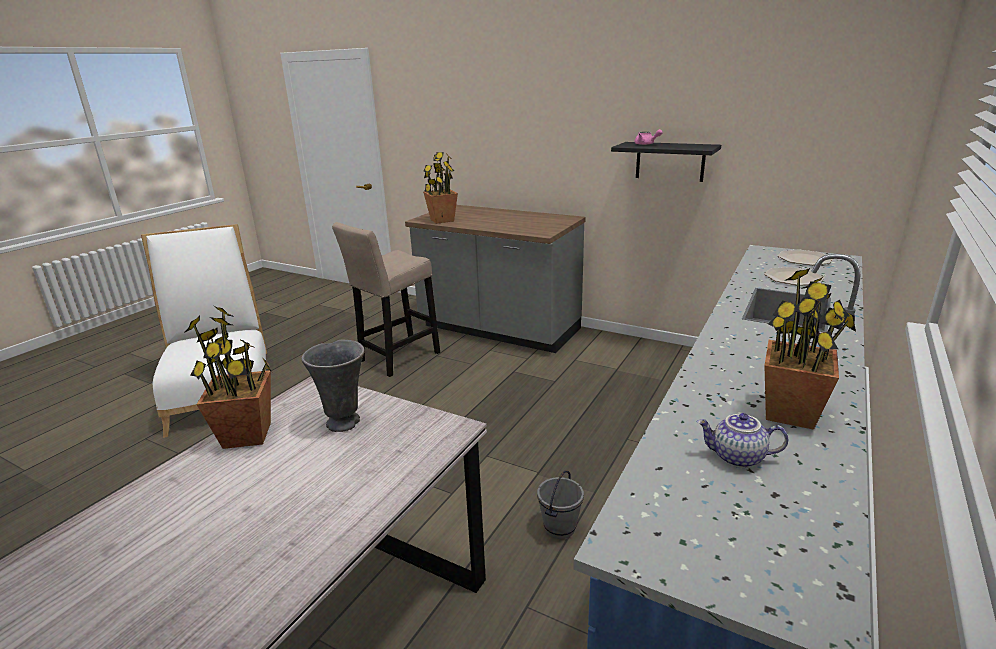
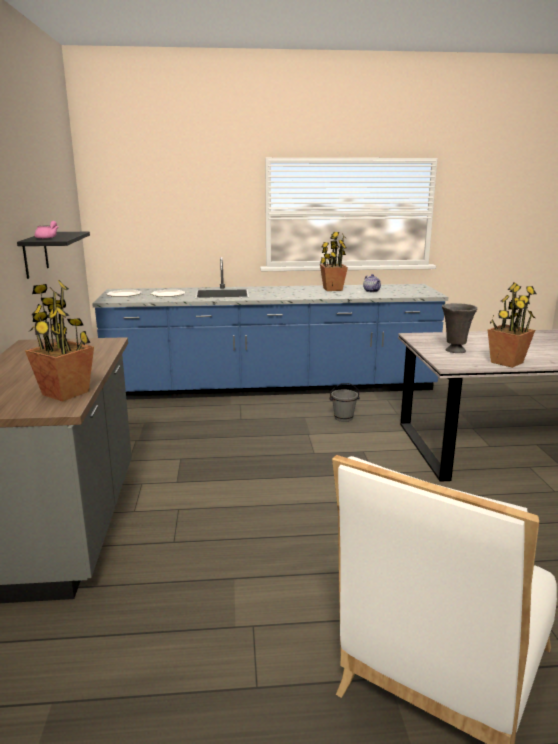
camera: 125 degrees left, 5 degrees down
beige stool [332,222,440,377] -> none

